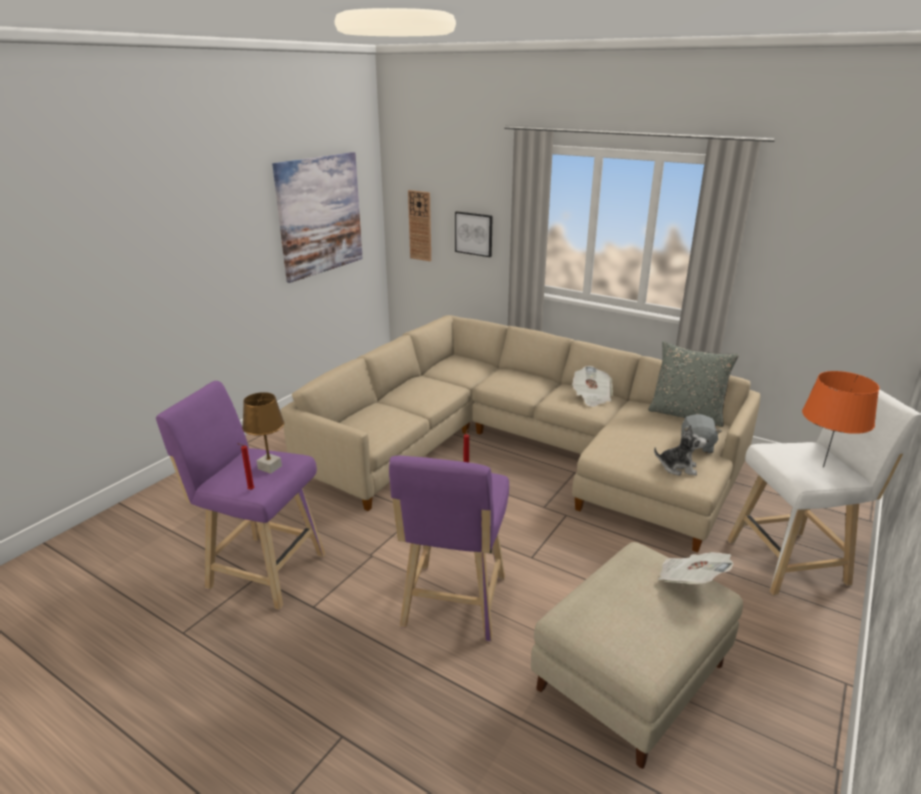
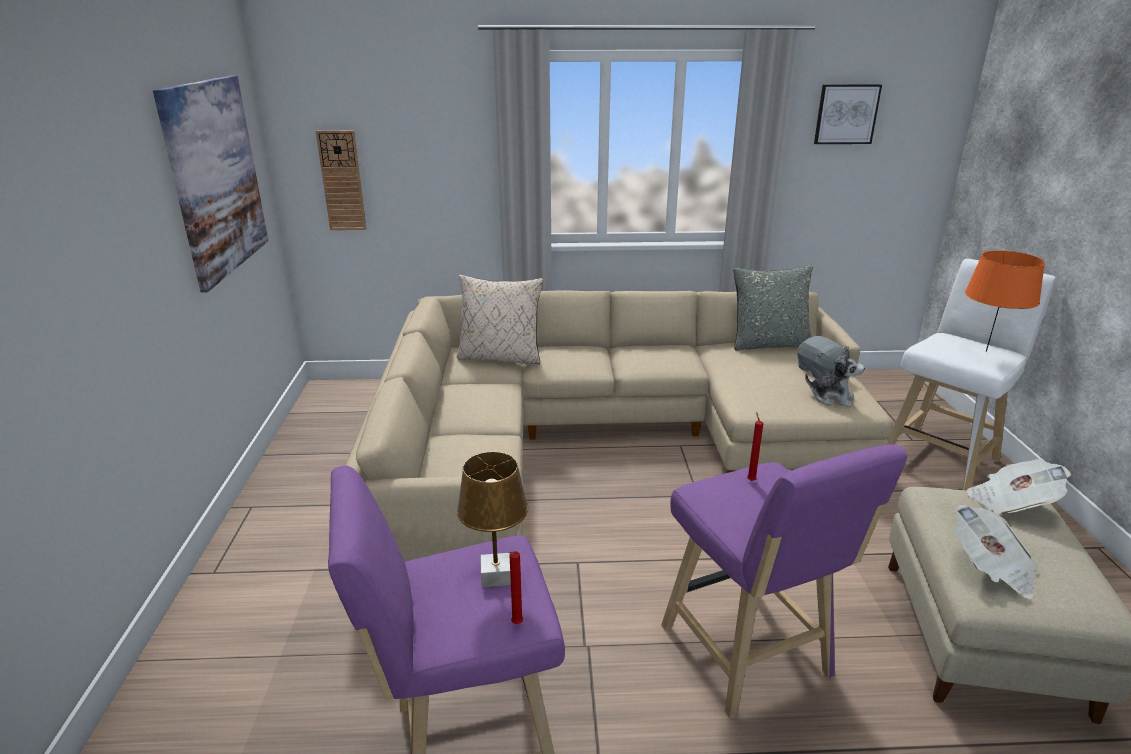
camera: 35 degrees left, 0 degrees up
picture [455,211,493,257] -> picture moved to [814,84,882,144]
newspaper [572,366,613,407] -> newspaper moved to [955,504,1039,599]
plush toy [654,425,707,476] -> plush toy turned 45 degrees clockwise [805,348,865,407]
none -> beige pillow [457,275,543,364]

